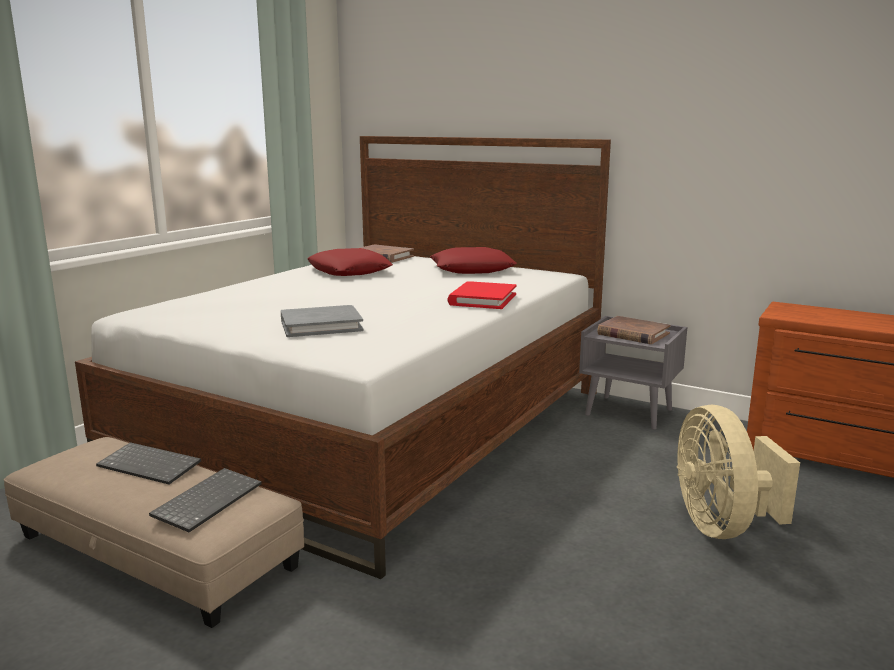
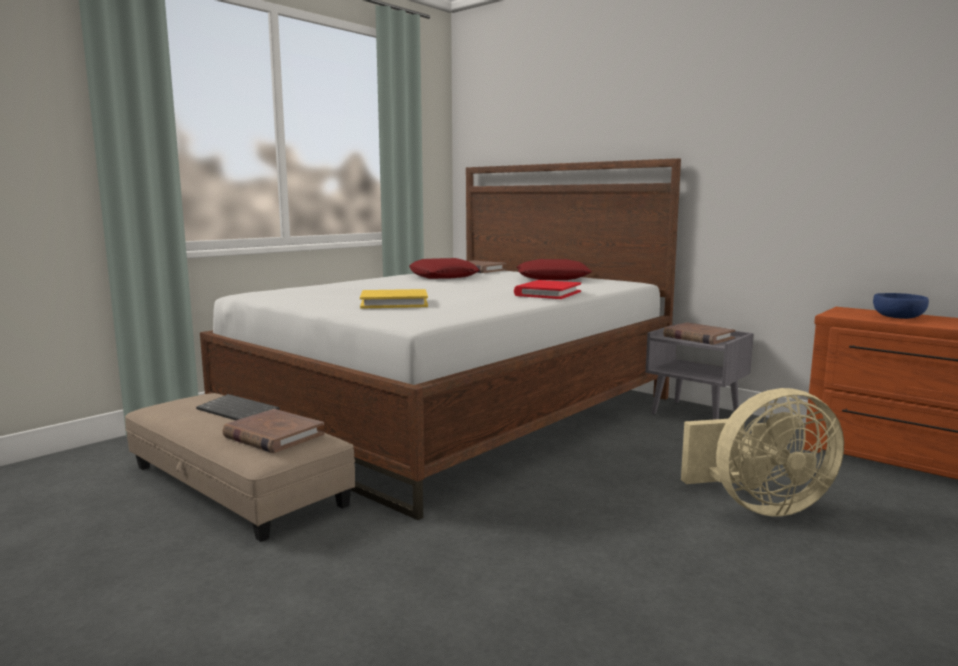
camera: 10 degrees right, 5 degrees down
keyboard [149,468,261,532] -> brown book [222,409,324,453]
grey book [281,305,364,337] -> yellow book [360,289,428,308]
beige fan [677,405,800,539] -> beige fan turned 105 degrees counterclockwise [681,388,844,516]
none -> blue bowl [873,293,929,319]

